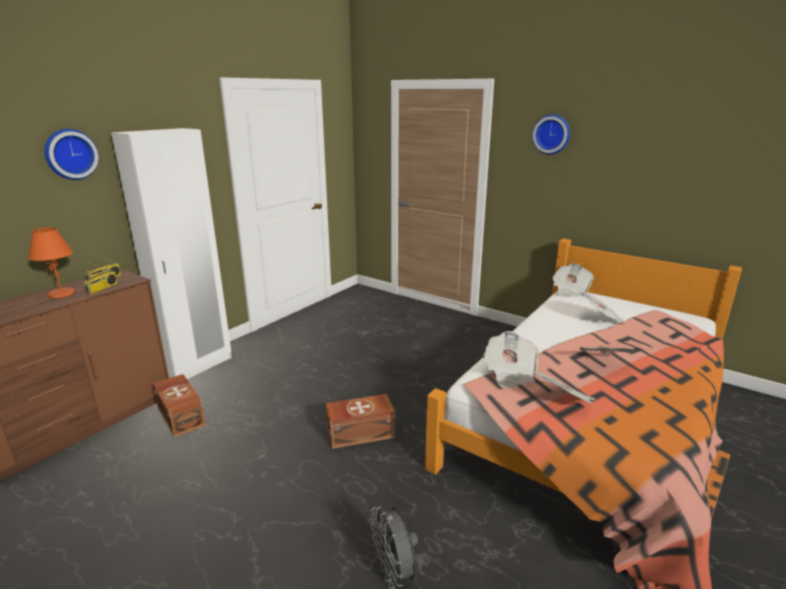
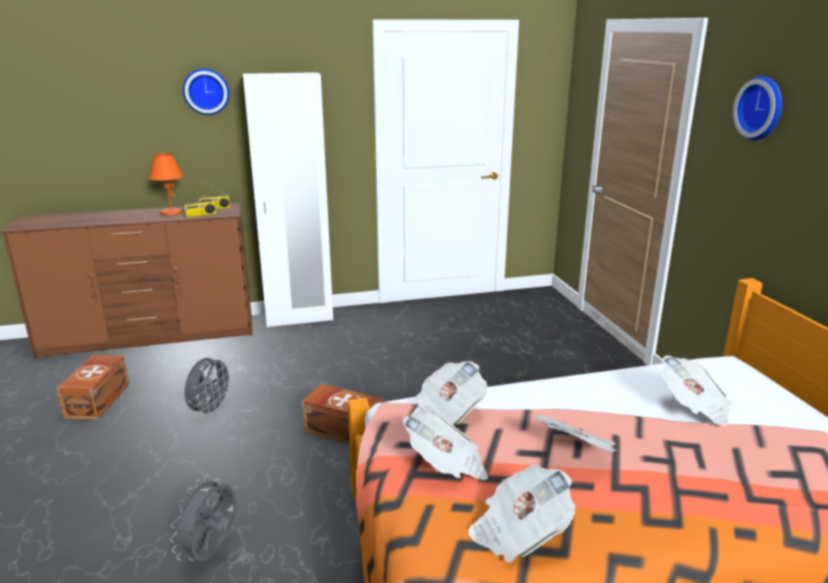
camera: 40 degrees right, 0 degrees up
brown storage box [153,374,206,438] -> brown storage box moved to [57,355,129,419]
newspaper [552,264,594,297] -> newspaper moved to [468,465,576,563]
none -> grey fan [184,356,233,417]

